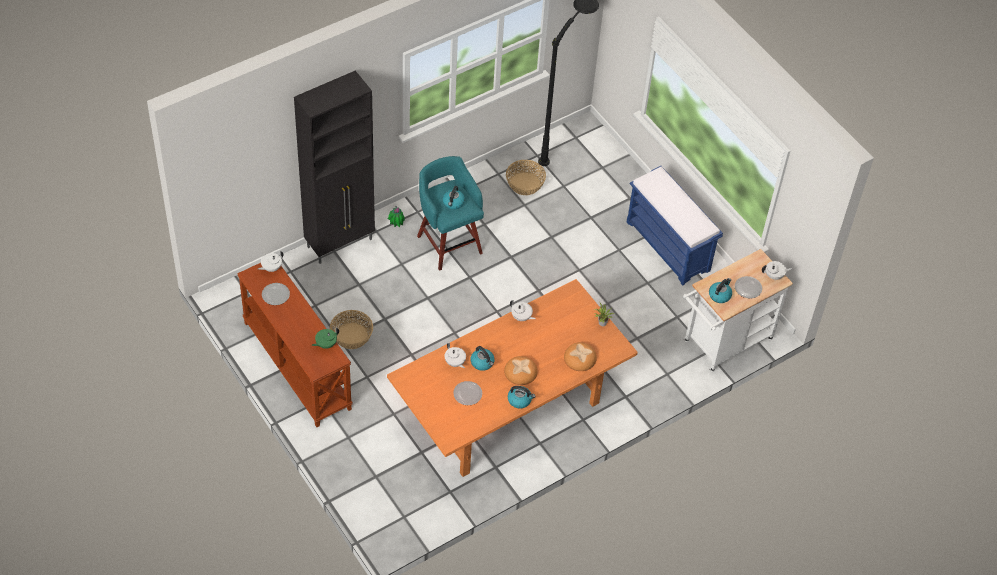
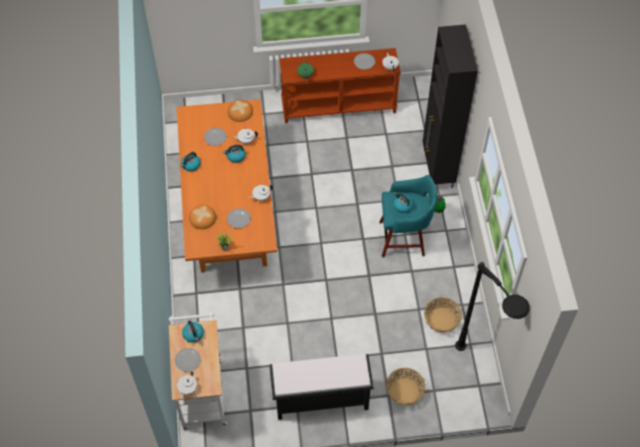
camera: 120 degrees right, 5 degrees up
basket [330,310,373,349] -> basket moved to [386,368,425,405]
bread [504,356,538,385] -> bread moved to [228,100,253,122]
blue bench [627,166,723,285] -> black bench [269,354,374,420]
none -> plate [227,208,251,228]

